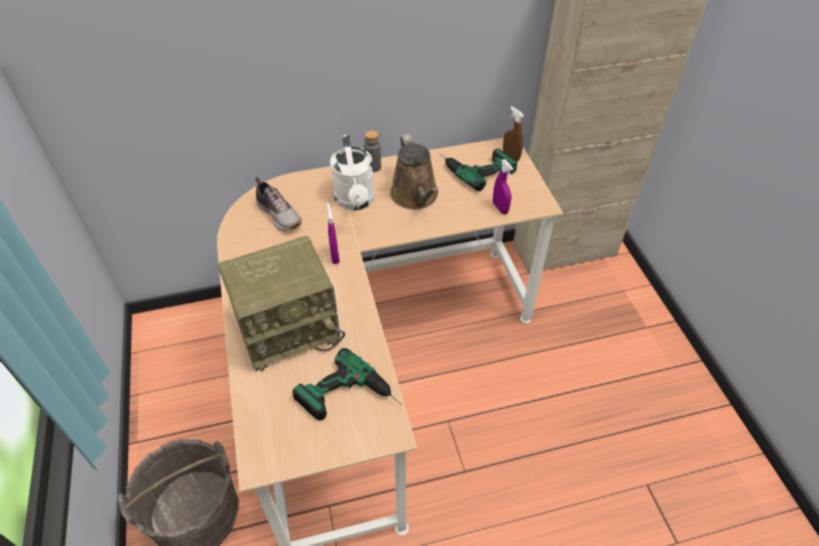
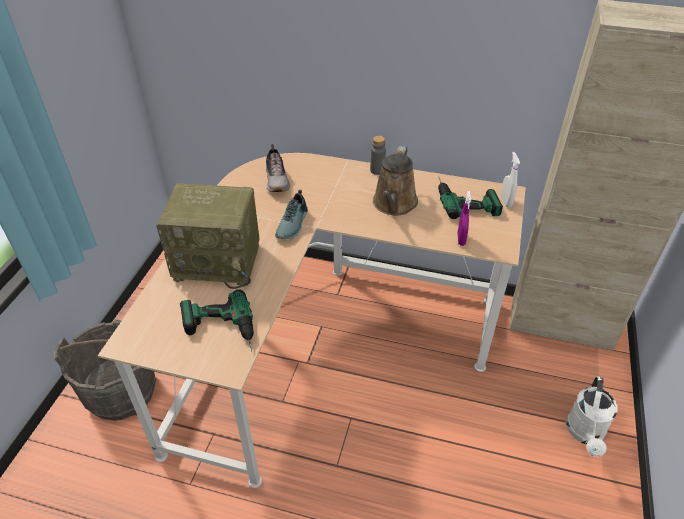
camera: 30 degrees right, 5 degrees down
purple spray bottle [327,203,340,264] -> shoe [275,190,308,239]
white watering can [330,135,375,210] -> white watering can moved to [566,376,618,457]
brown spray bottle [503,106,524,161] -> white spray bottle [501,152,520,208]

